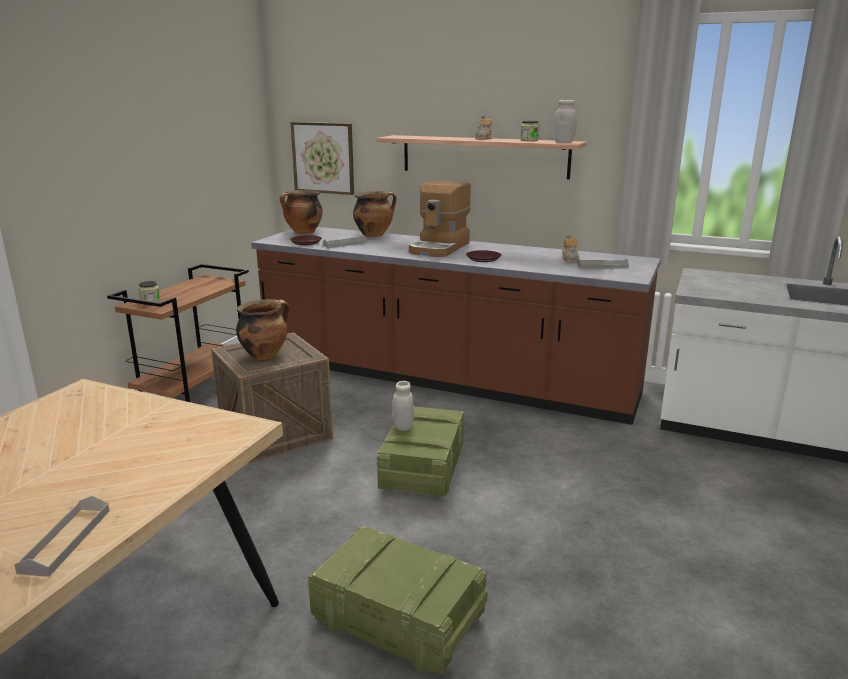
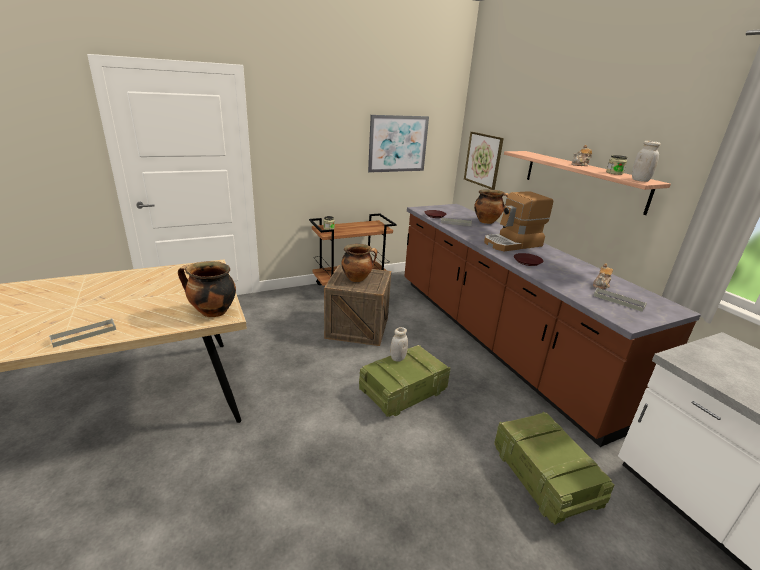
camera: 40 degrees right, 5 degrees up
cooking pot [280,190,322,234] -> cooking pot moved to [178,261,236,317]
crate [308,526,487,674] -> crate moved to [494,412,614,525]
none -> picture [368,115,429,173]

